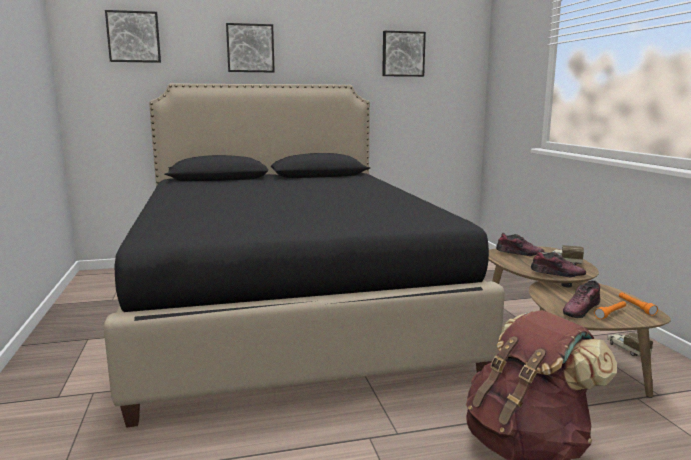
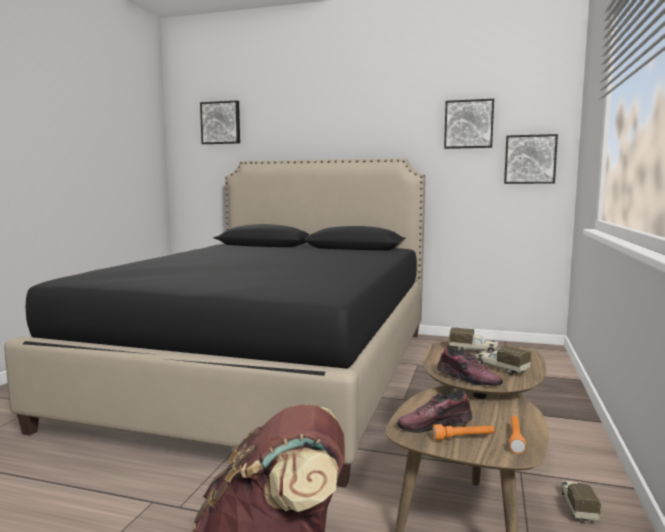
camera: 30 degrees right, 5 degrees down
picture [226,23,275,72] -> picture moved to [504,134,558,184]
shoe [496,233,544,256] -> toy truck [449,328,499,352]

